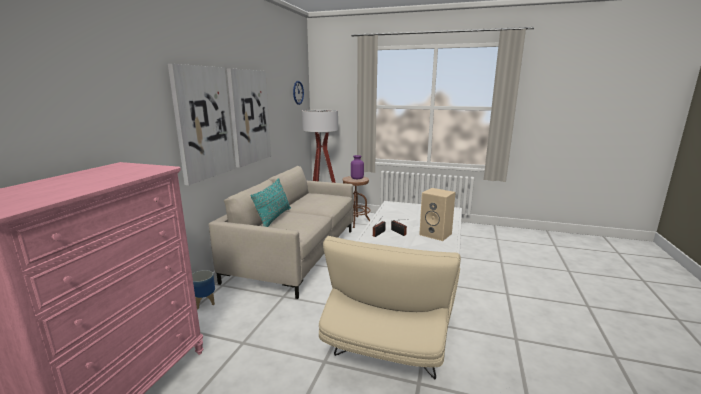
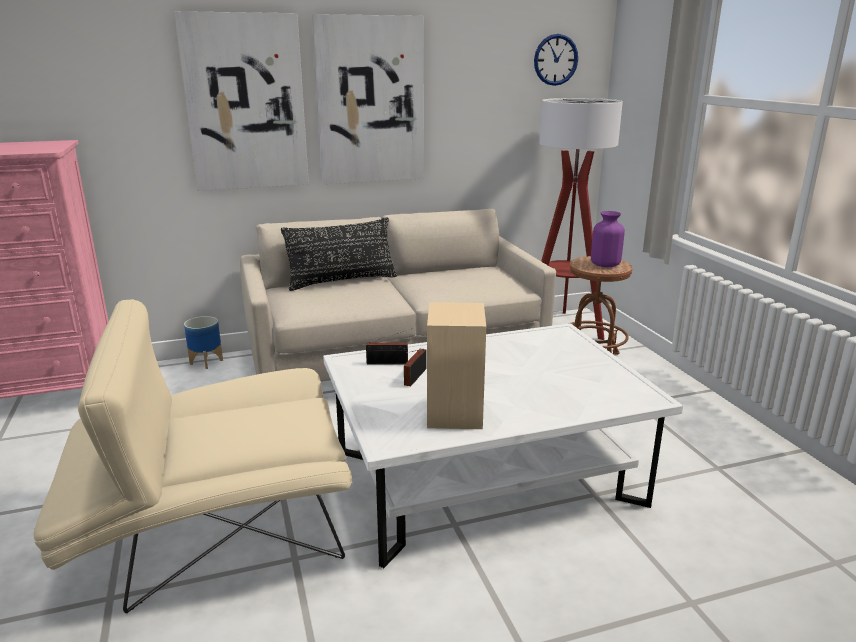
camera: 55 degrees right, 5 degrees up
turquoise pillow [251,178,291,227] -> black pillow [281,217,397,291]

